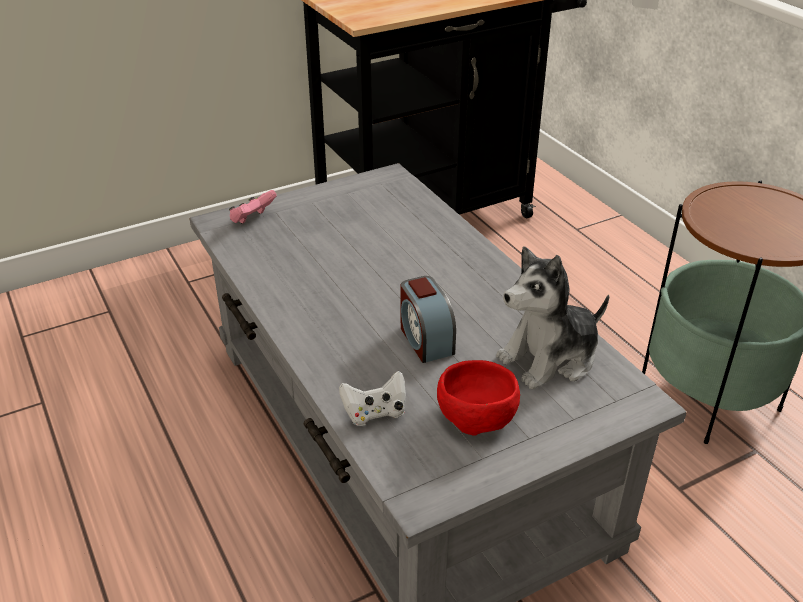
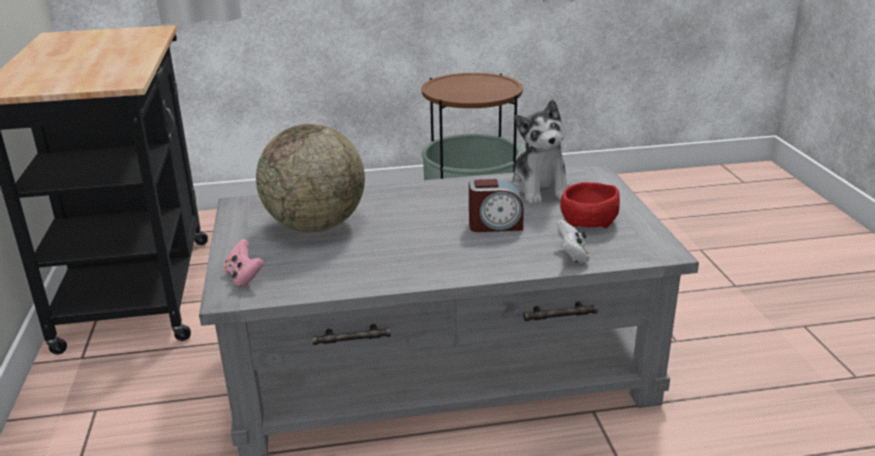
camera: 70 degrees left, 10 degrees down
none -> globe [256,124,365,232]

